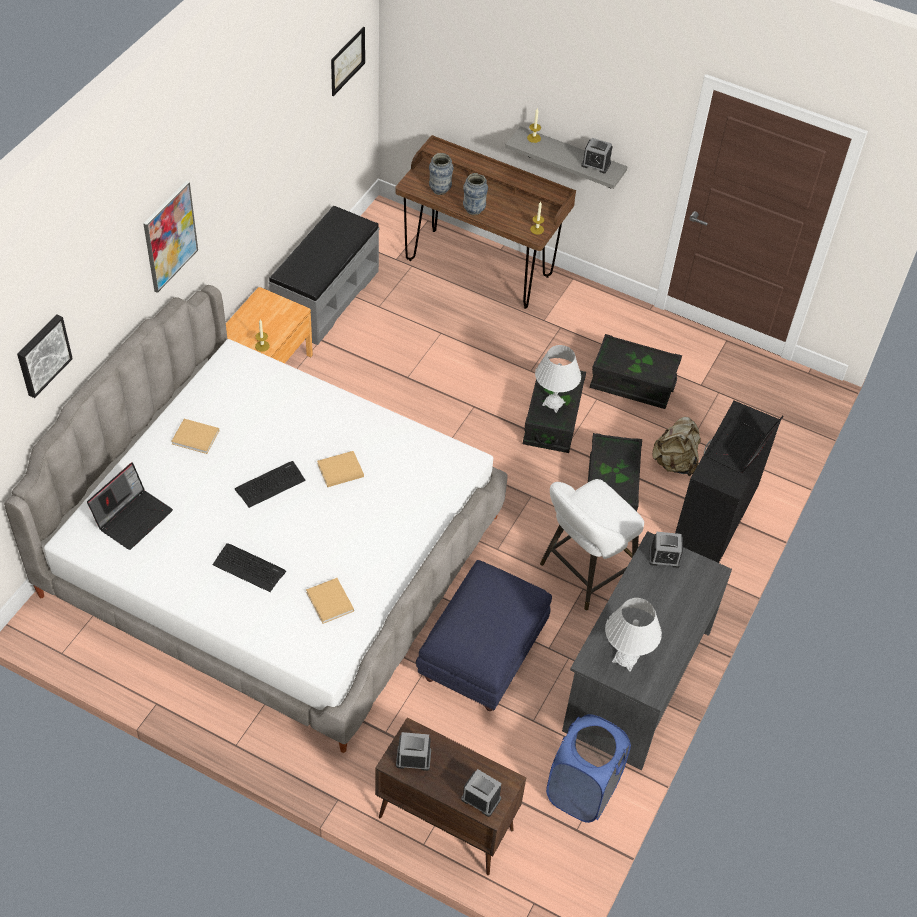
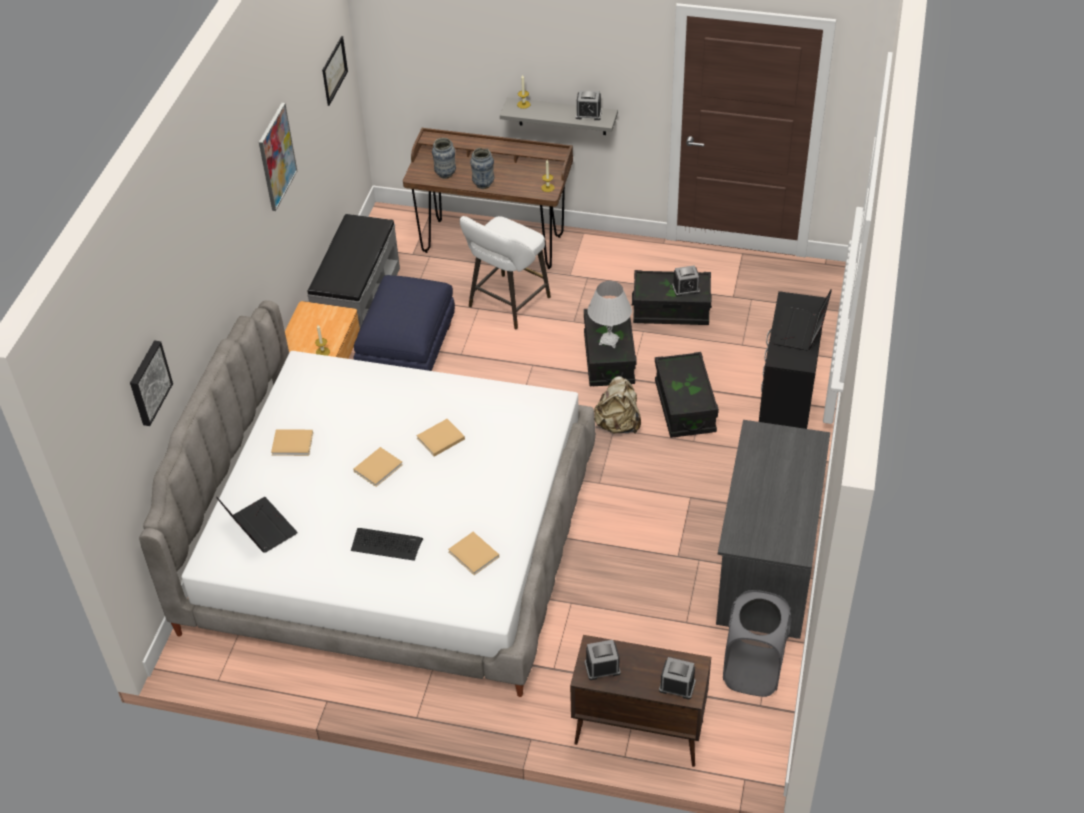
camera: 10 degrees left, 5 degrees down
laptop [87,462,173,550] -> laptop turned 60 degrees counterclockwise [216,497,298,553]
picture [143,181,198,293] -> picture moved to [259,103,297,211]
keyboard [234,461,305,508] -> beige book [354,447,403,487]
blue ottoman [416,560,552,711] -> blue ottoman moved to [353,275,455,371]
white stool [540,479,644,610] -> white stool moved to [460,216,551,330]
blue laundry basket [546,714,631,823] -> grey laundry basket [723,590,791,697]
white table lamp [605,598,662,672] -> none
alarm clock [649,532,683,568] -> alarm clock moved to [672,265,700,297]
beige backpack [652,417,701,476] -> beige backpack moved to [594,376,641,434]

